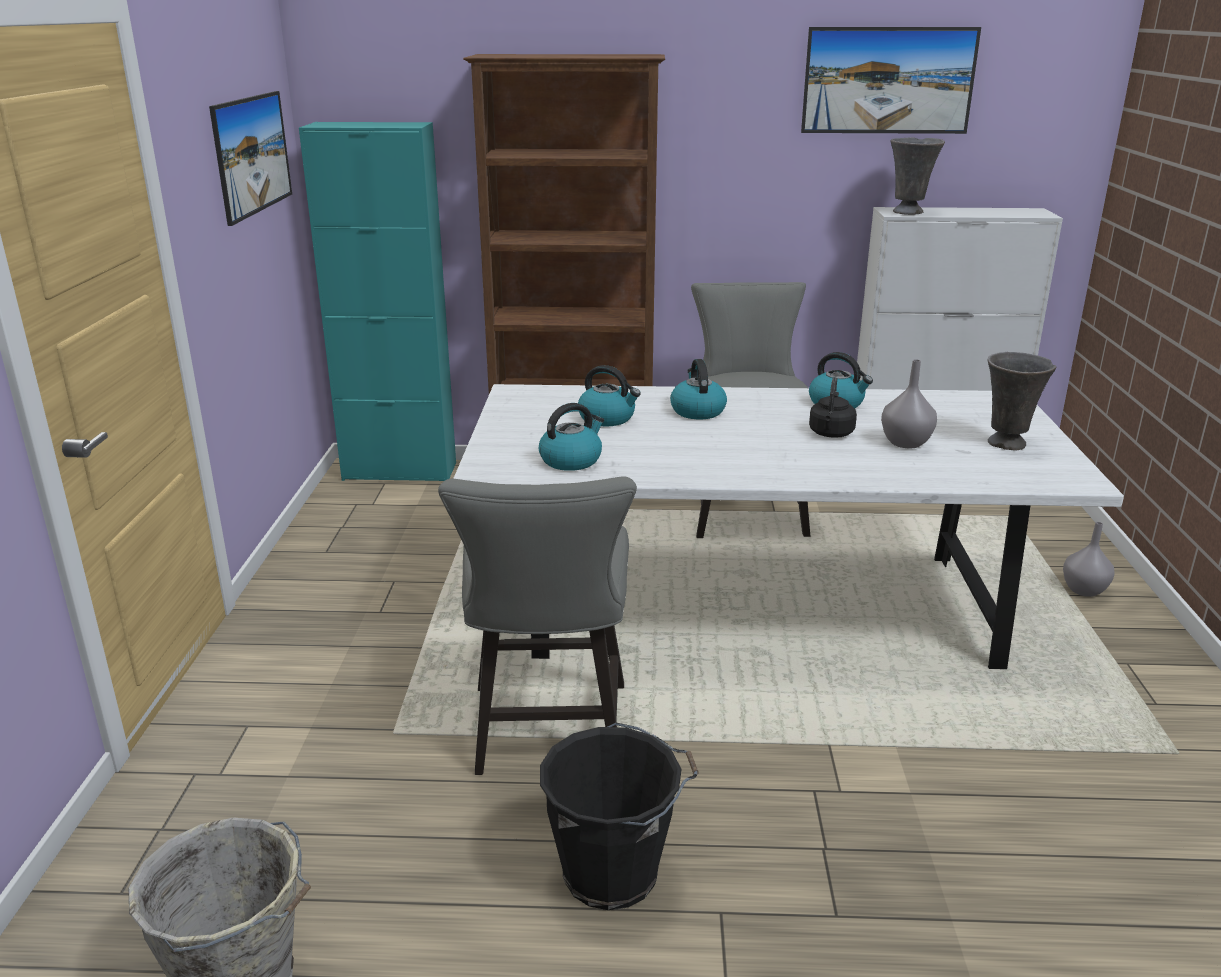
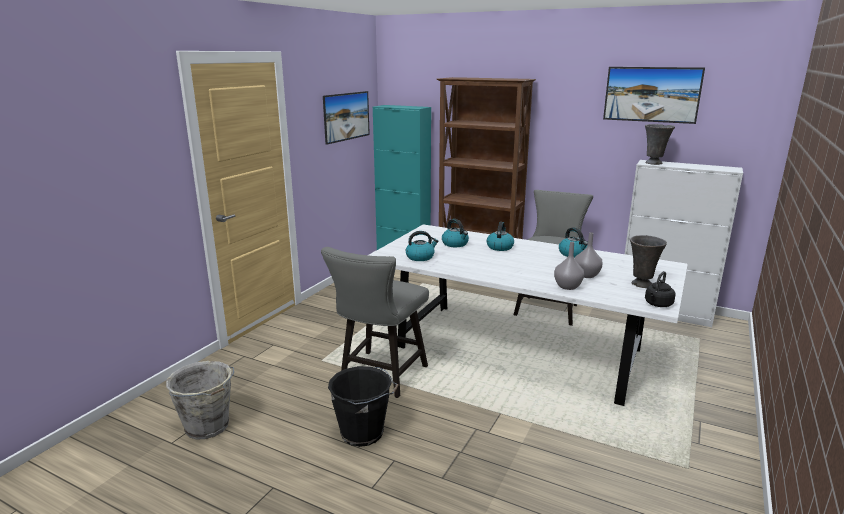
camera: 25 degrees right, 5 degrees down
black kettle [809,377,857,438] -> black kettle moved to [645,271,676,307]
grey vase [1063,522,1114,597] -> grey vase moved to [554,242,584,290]

